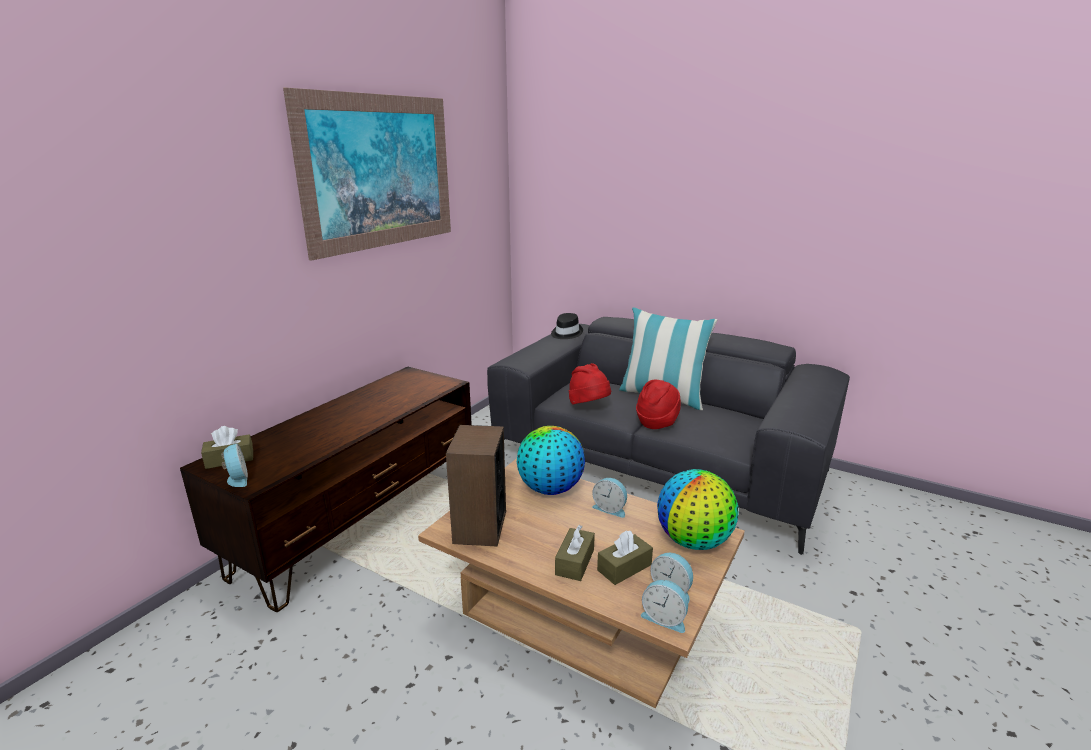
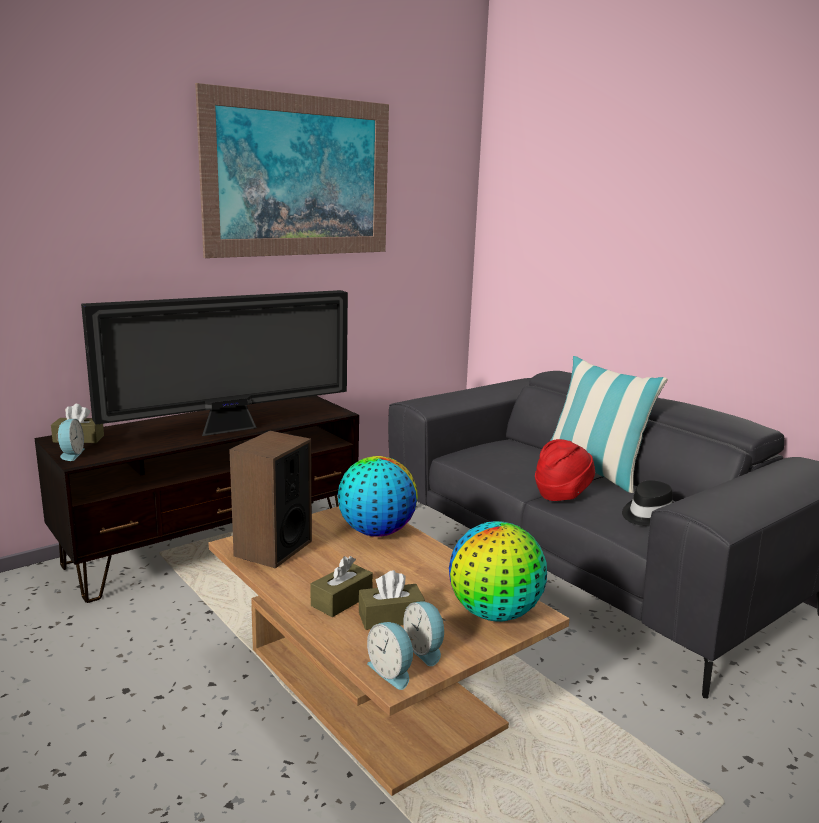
camera: 20 degrees right, 5 degrees down
black hat [551,313,583,339] -> black hat moved to [622,480,674,526]
red hat [569,363,611,405] -> none
alarm clock [592,478,627,518] -> none
none -> television [81,290,348,436]

